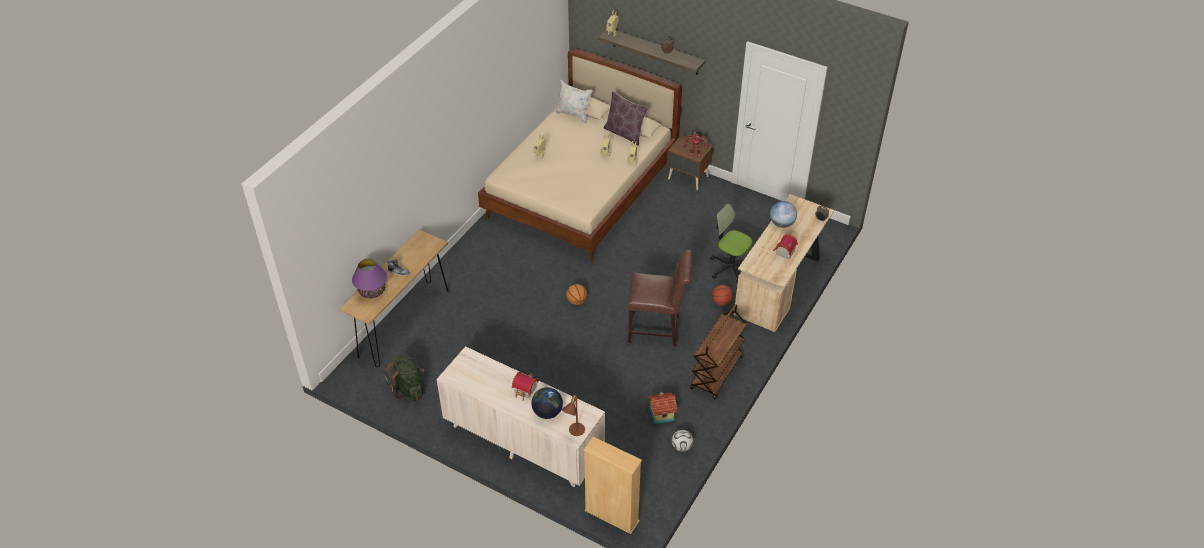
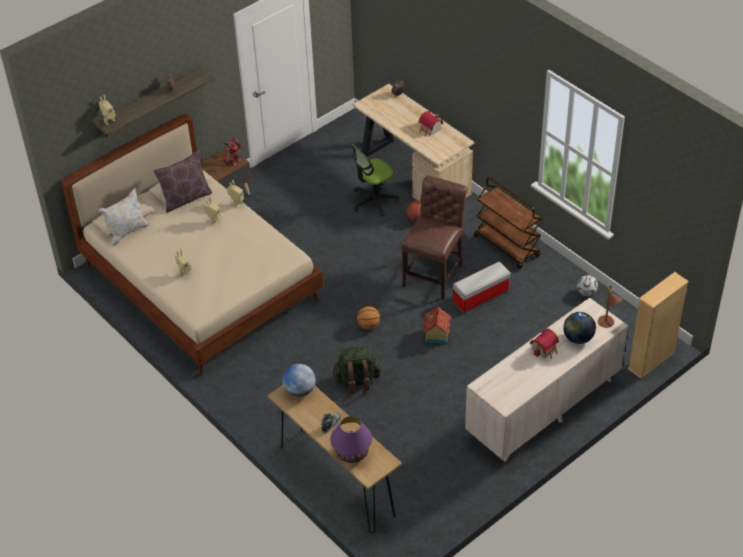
camera: 70 degrees left, 0 degrees up
green backpack [384,354,424,401] -> green backpack moved to [332,346,381,393]
toy house [648,392,678,424] -> toy house moved to [423,306,451,344]
globe [770,201,797,228] -> globe moved to [283,364,316,397]
none -> storage box [453,262,511,313]

